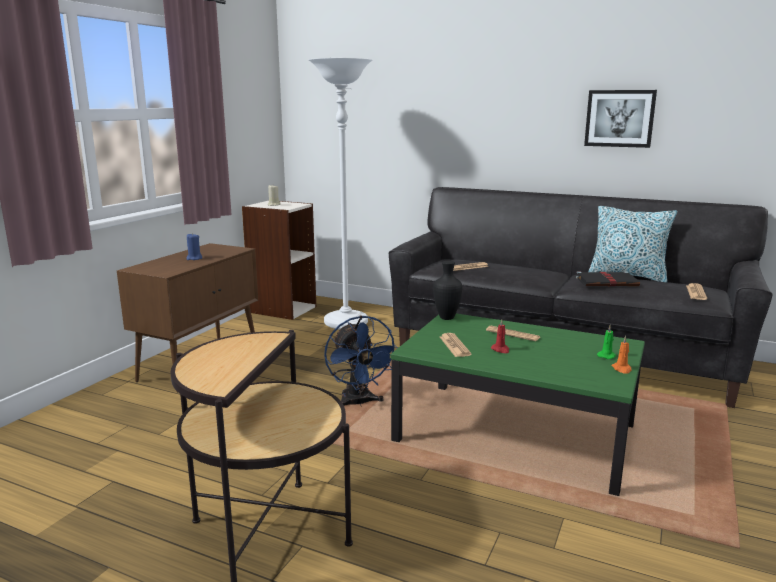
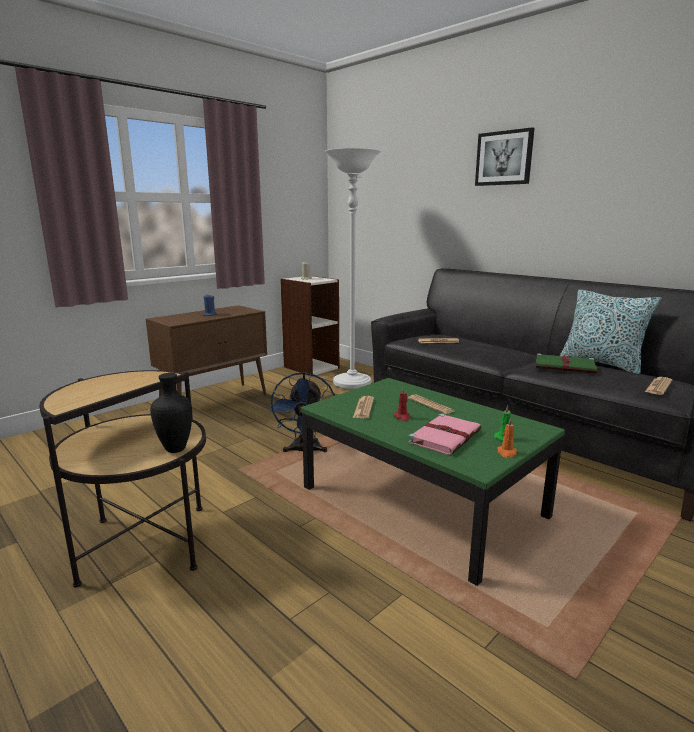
camera: 20 degrees right, 0 degrees up
black vase [433,261,462,320] -> black vase moved to [150,373,192,453]
black book [576,271,640,286] -> green book [536,353,598,374]
picture [584,90,657,148] -> picture moved to [475,127,534,186]
none -> pink book [408,414,482,455]

